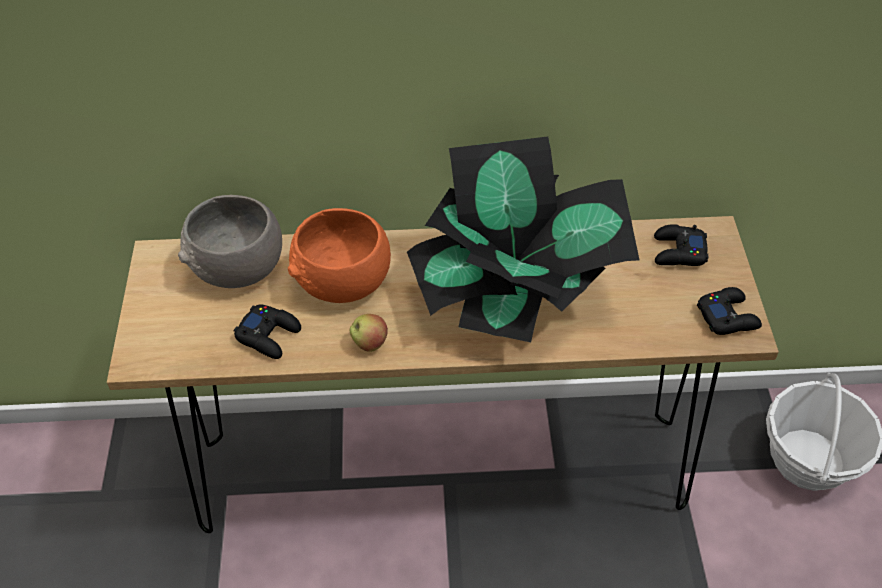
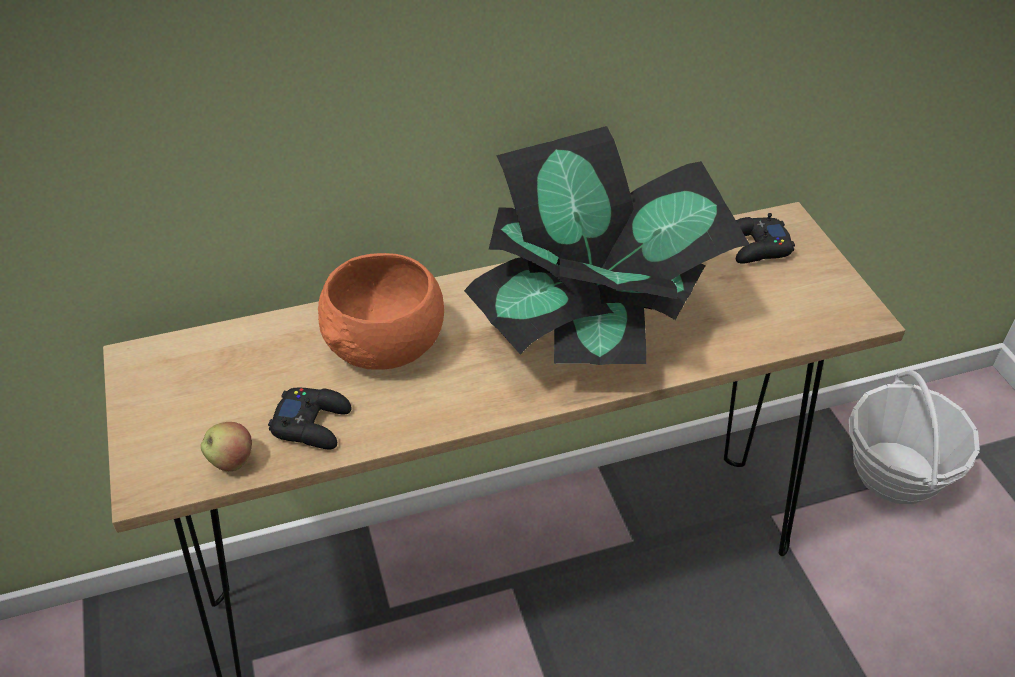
camera: 15 degrees left, 5 degrees down
grey bowl [178,195,282,288] -> none
apple [350,314,388,352] -> apple moved to [201,422,252,471]
black game controller [697,287,762,335] -> none

